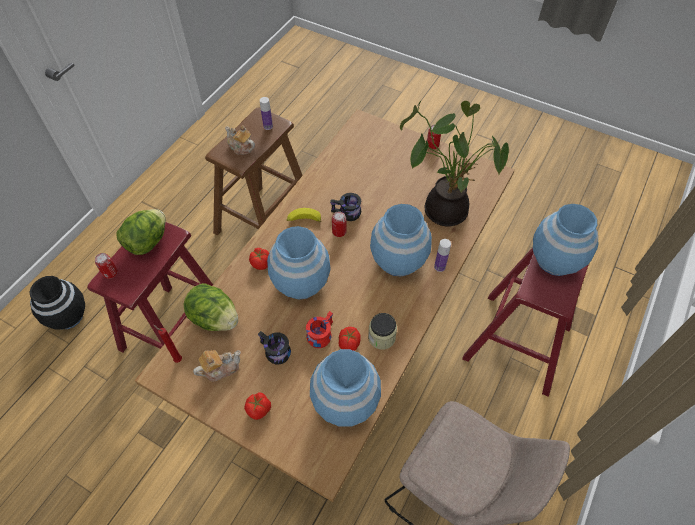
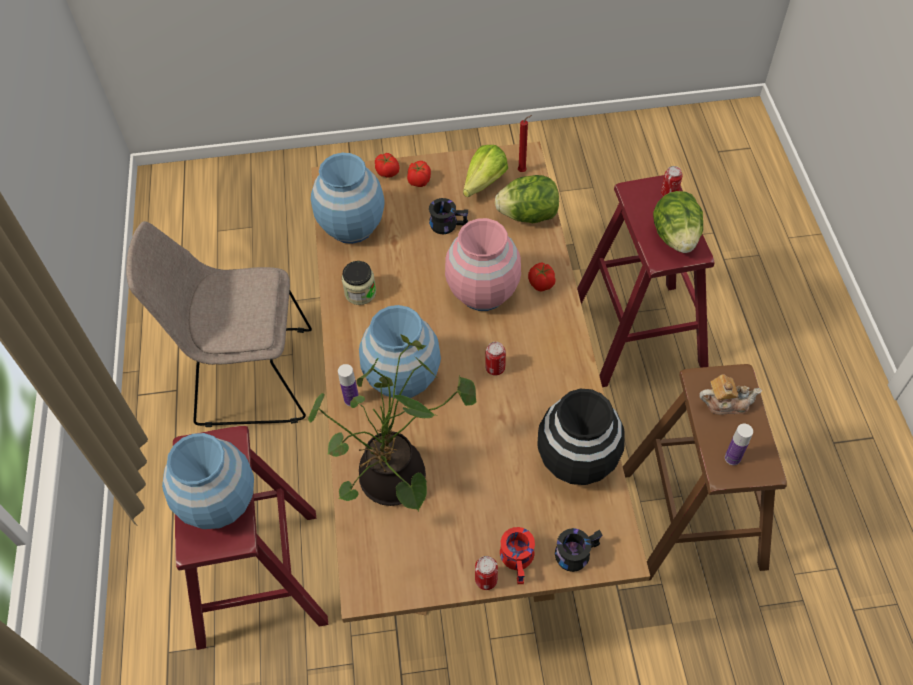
camera: 145 degrees right, 0 degrees up
black vase [29,276,85,329] -> black vase moved to [537,389,624,485]
teapot [193,350,241,381] -> lettuce [463,145,508,197]
blue vase [267,226,331,299] -> pink vase [445,218,521,311]
banana [287,208,322,222] -> none
red mug [306,311,333,348] -> red mug moved to [500,527,535,584]
black mug [330,193,361,221] -> black mug moved to [555,528,602,572]
tomato [338,327,361,351] -> tomato moved to [375,153,399,178]

